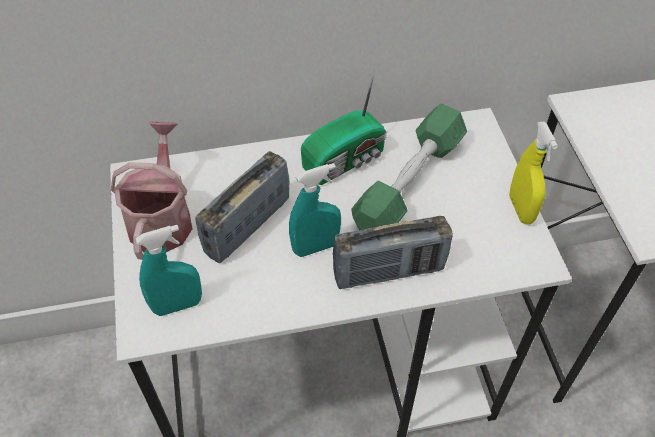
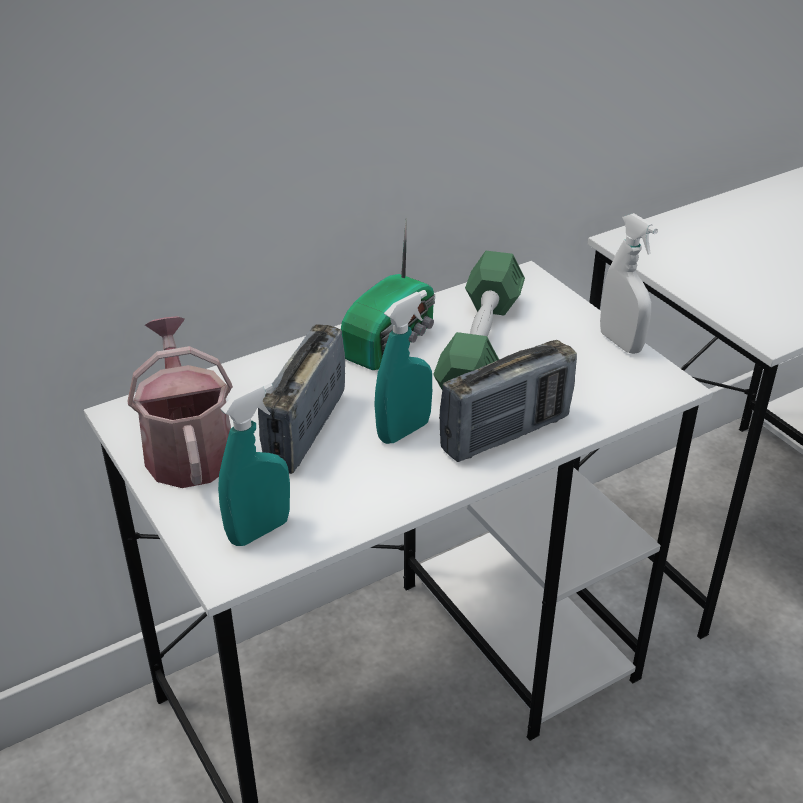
camera: 20 degrees left, 15 degrees down
yellow spray bottle [509,121,558,225] -> white spray bottle [600,213,658,354]

